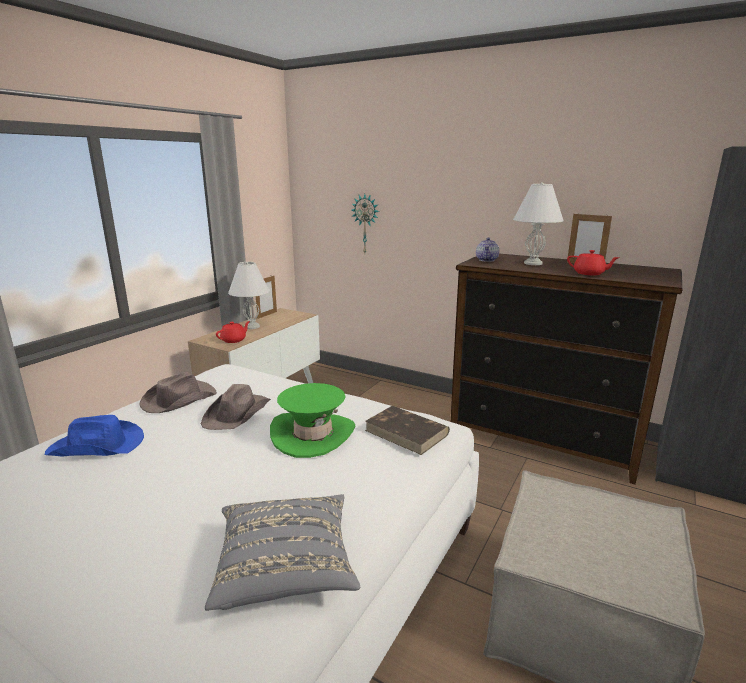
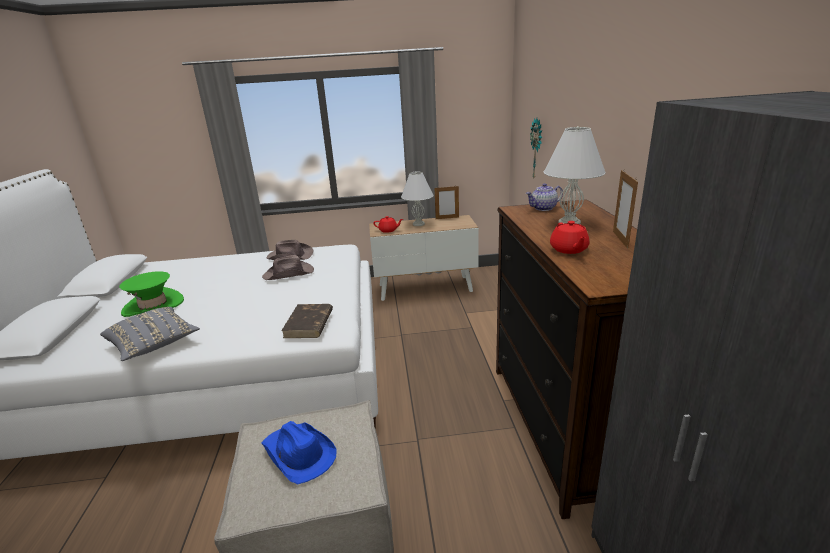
camera: 55 degrees right, 5 degrees up
blue hat [44,415,144,457] -> blue hat moved to [261,421,336,484]
green hat [270,383,355,458] -> green hat moved to [119,271,184,317]

